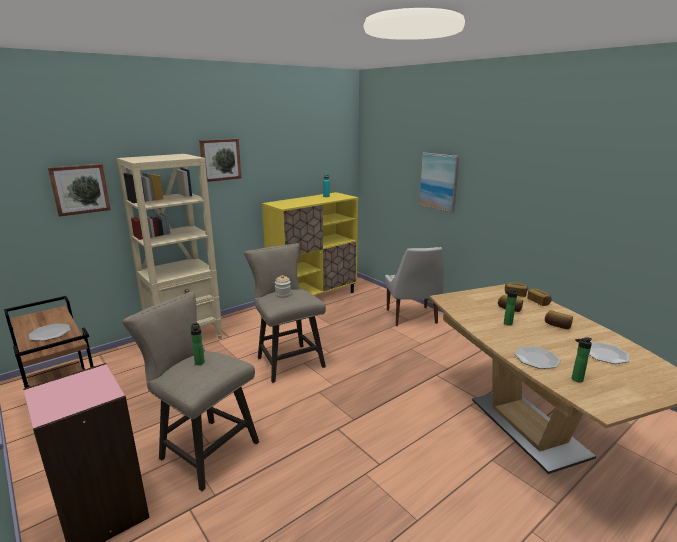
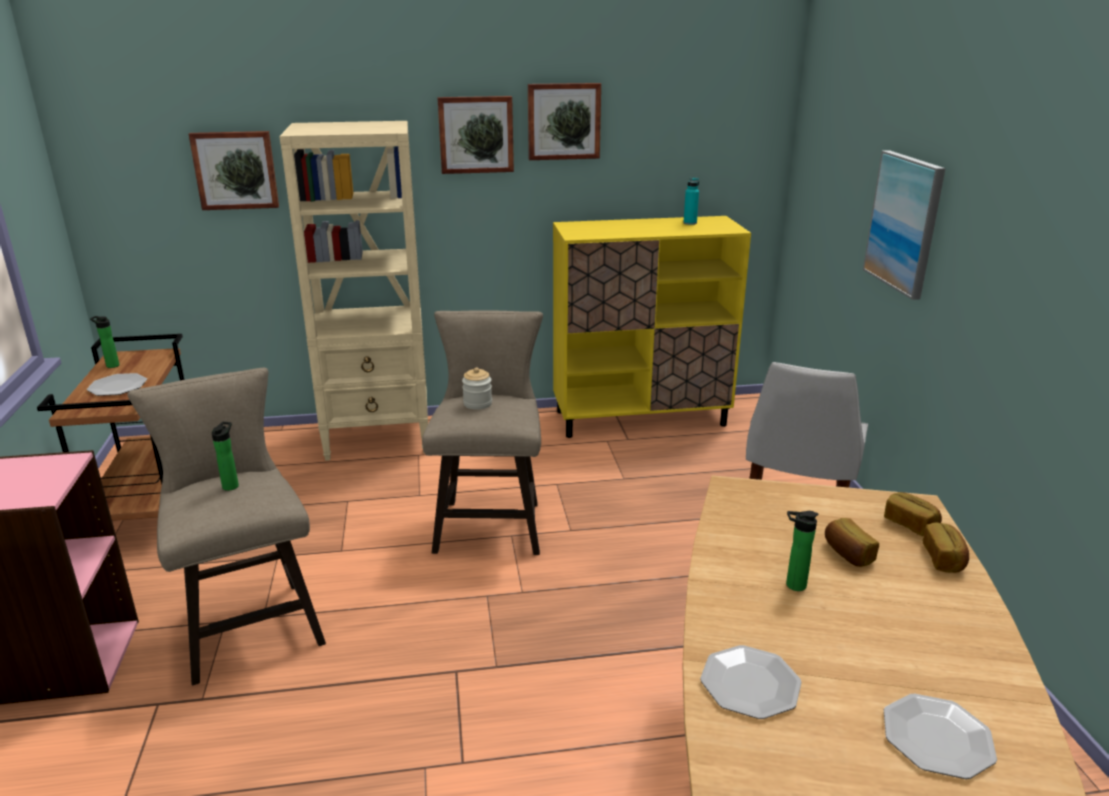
camera: 30 degrees right, 5 degrees up
bread [545,310,573,329] -> none
bottle [572,337,592,383] -> bottle moved to [90,316,120,368]
none -> picture [528,83,601,160]

